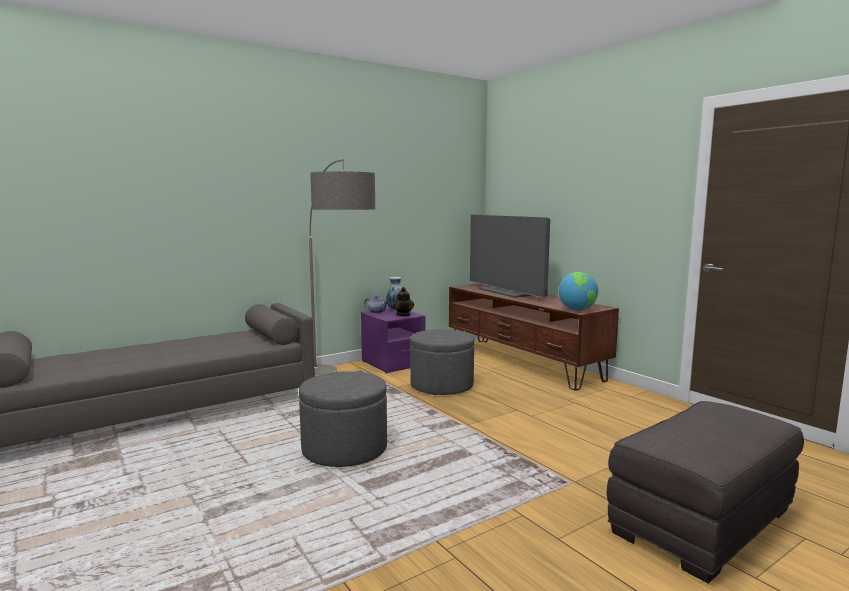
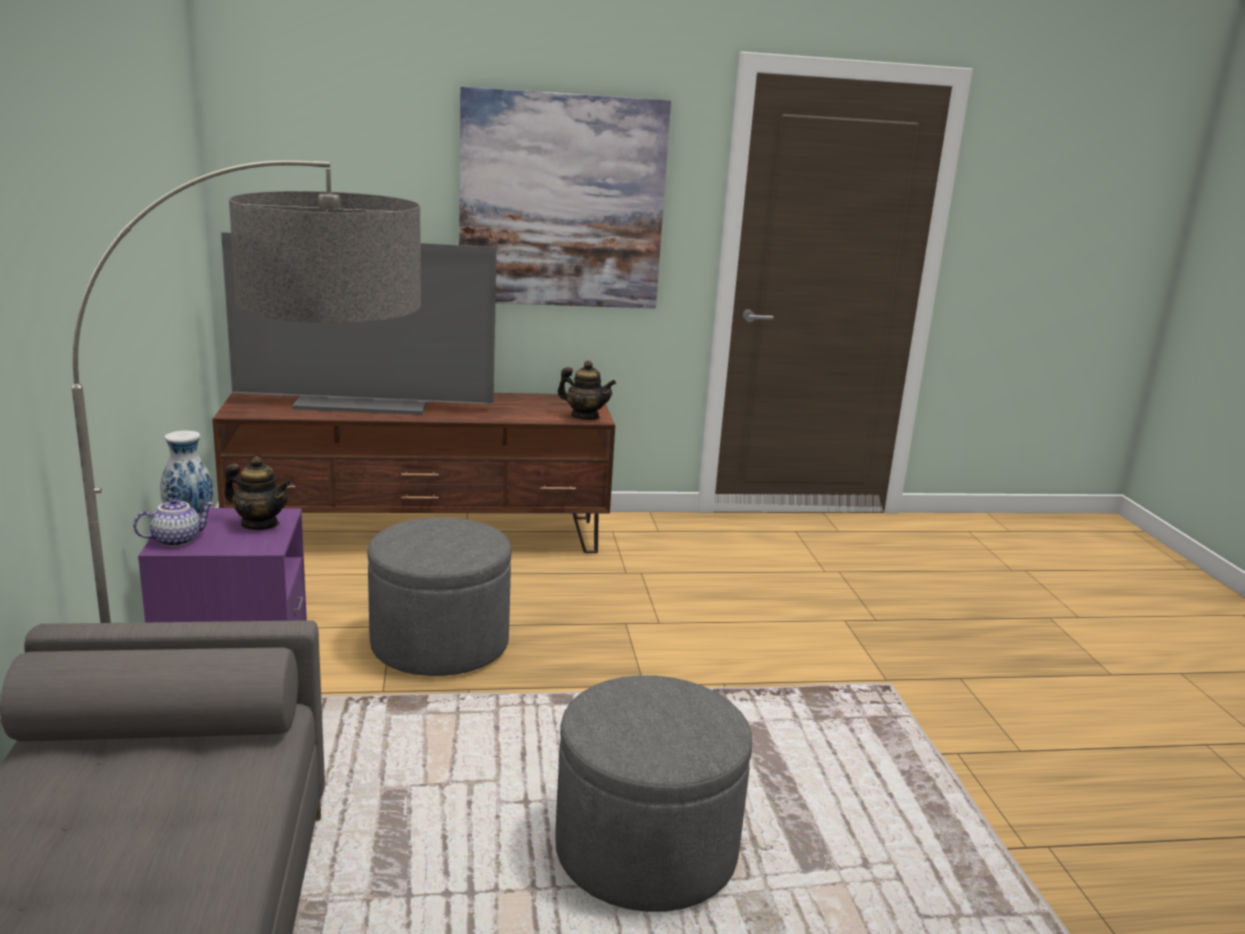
camera: 65 degrees left, 10 degrees up
globe [559,272,598,311] -> teapot [557,361,616,420]
grey ottoman [607,401,804,583] -> none
none -> picture [459,86,671,308]

